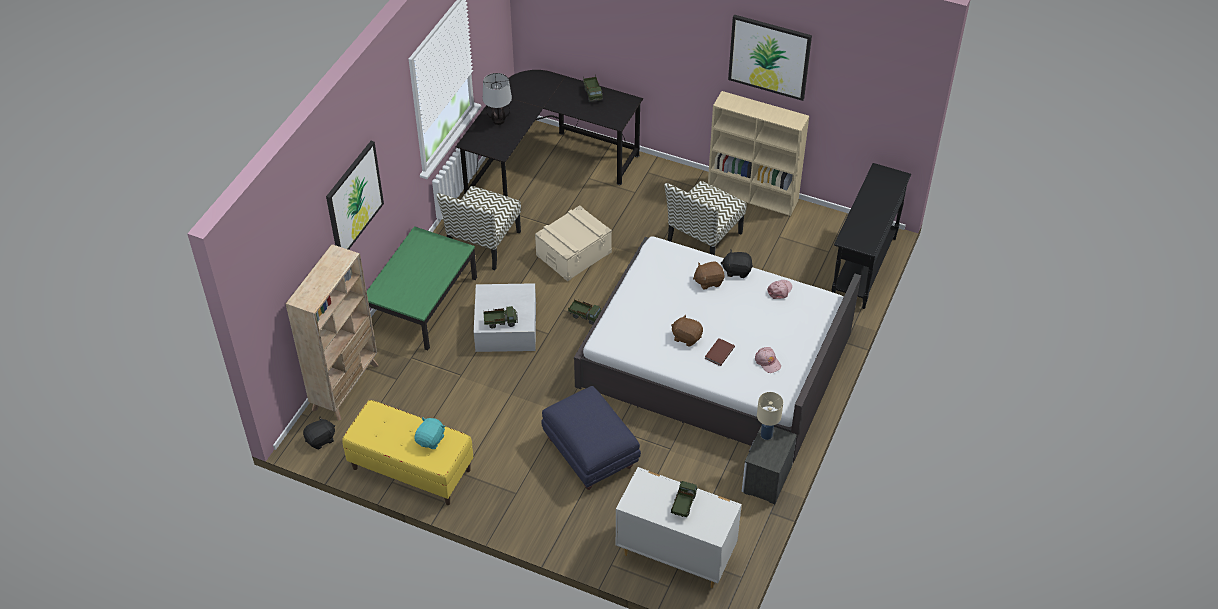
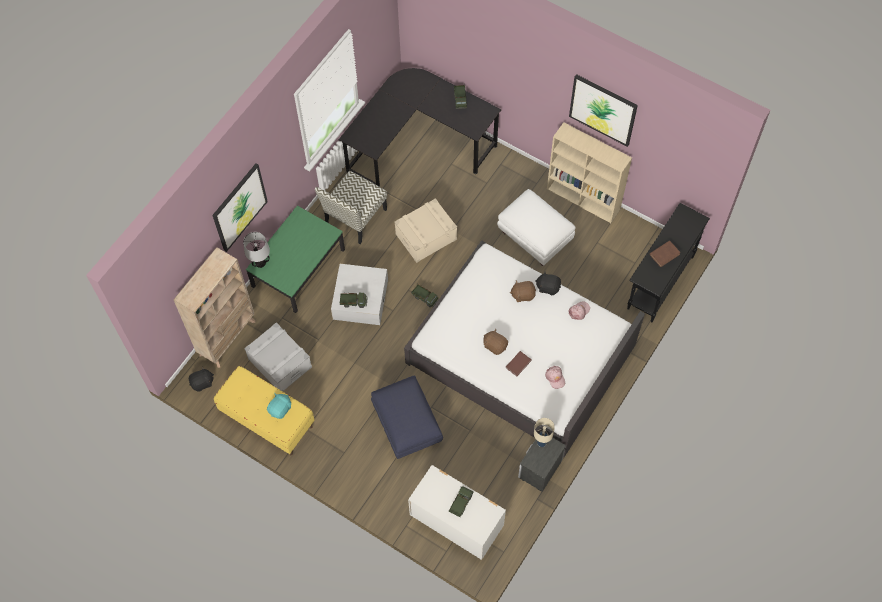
camera: 10 degrees right, 15 degrees up
table lamp [483,73,512,125] -> table lamp moved to [243,232,270,268]
chair [665,181,747,255] -> white ottoman [497,189,576,266]
none -> grey storage box [244,323,312,391]
none -> brown book [650,240,681,267]

